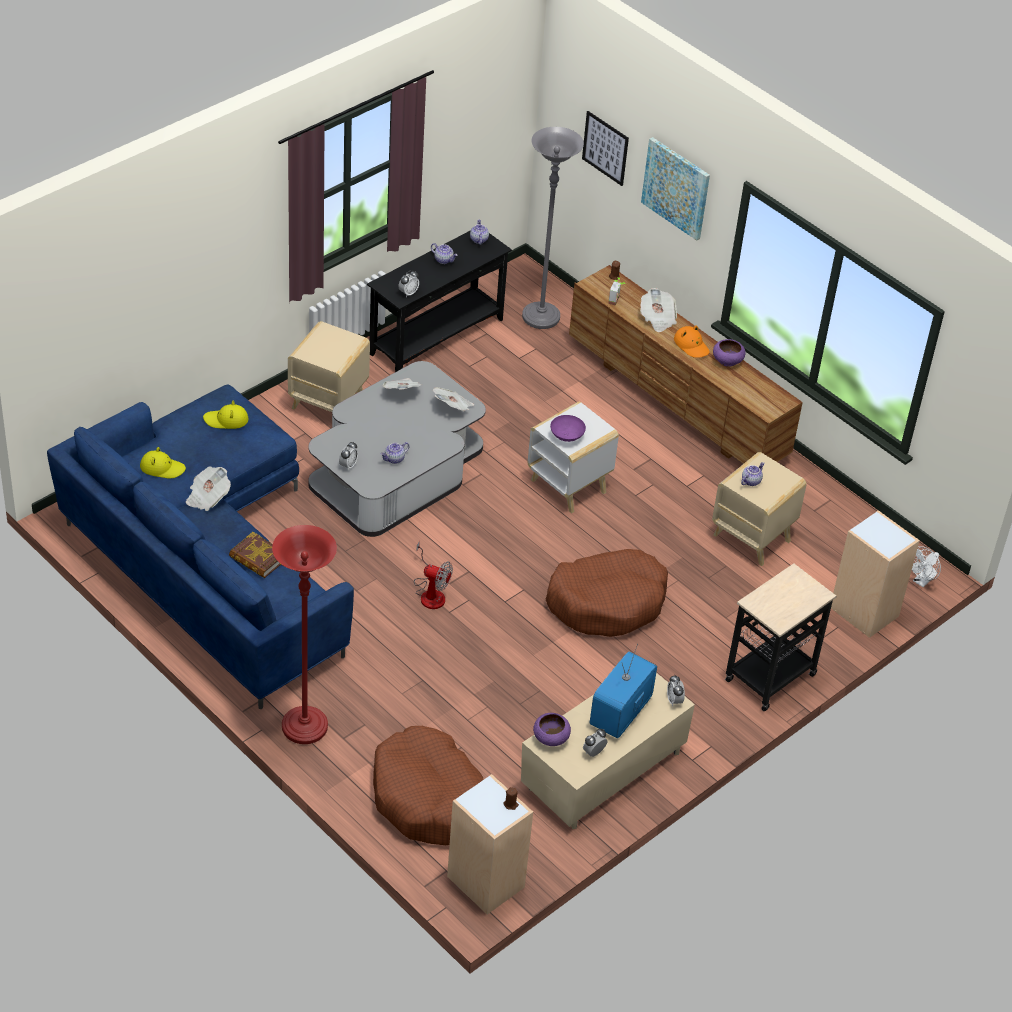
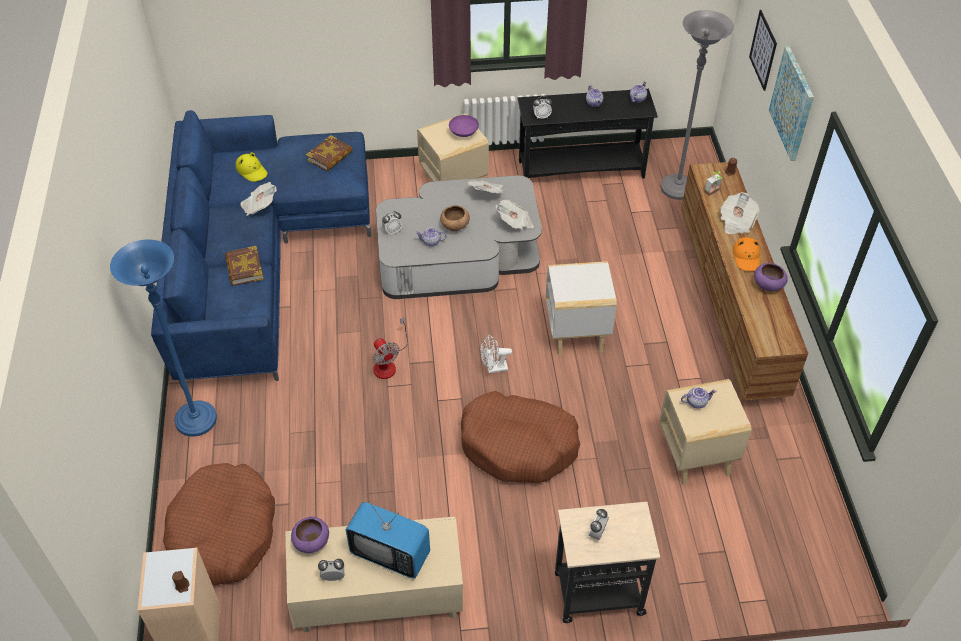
camera: 40 degrees right, 5 degrees up
yellow hat [203,401,248,429] -> book [306,135,353,171]
red floor lamp [272,525,337,744] -> blue floor lamp [110,239,217,437]
purple bowl [550,415,586,442] -> purple bowl moved to [449,115,479,137]
television [590,644,657,738] -> television turned 135 degrees counterclockwise [346,501,430,579]
alarm clock [667,675,685,706] -> alarm clock moved to [588,509,609,540]
bookcase [831,510,920,638] -> none
white fan [912,546,941,587] -> white fan moved to [481,335,512,373]
none -> brown bowl [440,205,470,231]

